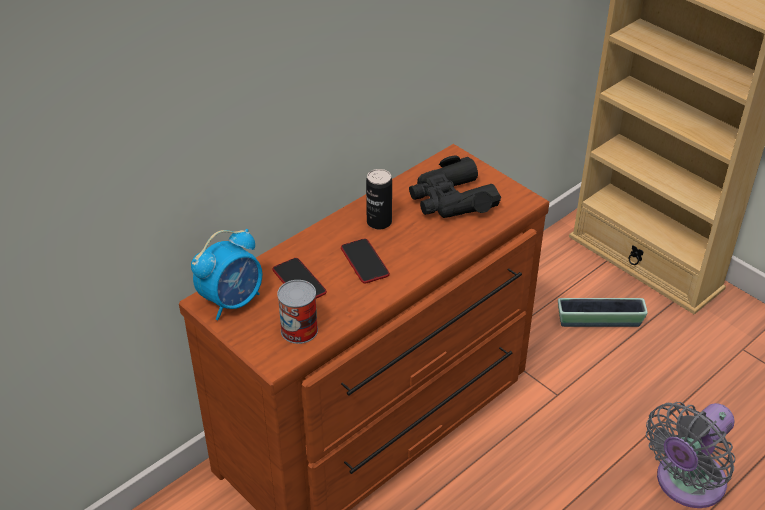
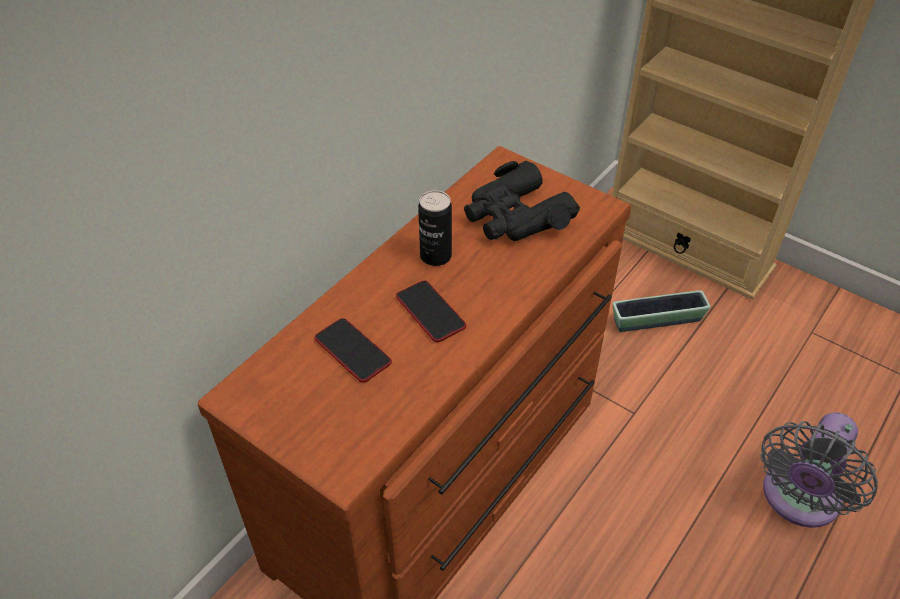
camera: 10 degrees left, 5 degrees up
alarm clock [191,229,262,320] -> none
can [277,280,318,344] -> none

